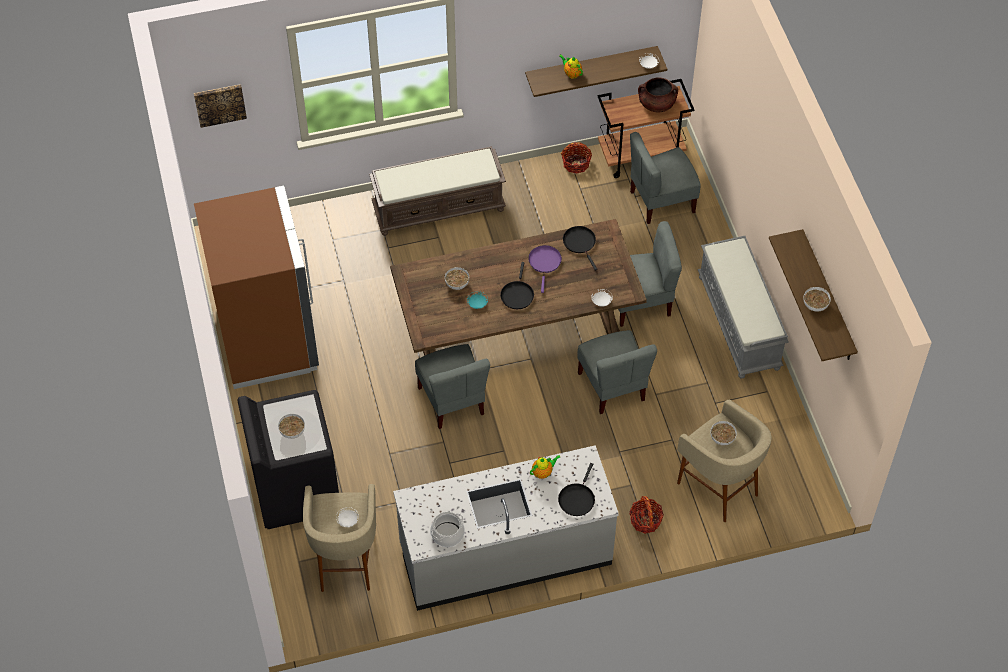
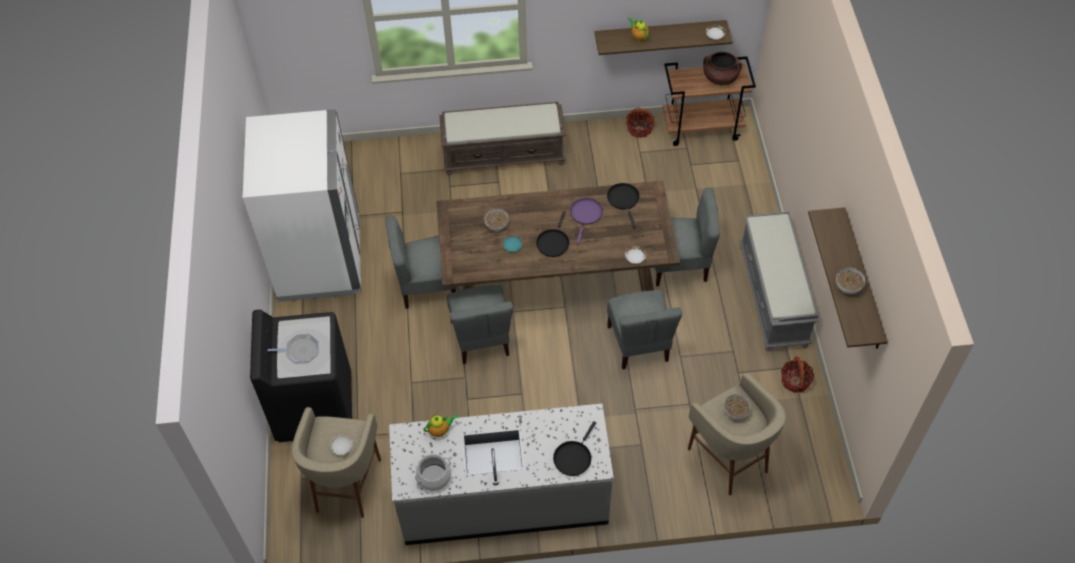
camera: 10 degrees right, 0 degrees up
picture [194,84,247,128] -> none
brown fridge [194,186,319,389] -> white fridge [243,109,361,302]
bowl [278,414,305,439] -> frying pan [267,334,319,363]
teapot [530,455,560,479] -> teapot moved to [423,415,458,437]
basket [629,496,664,534] -> basket moved to [781,356,814,393]
grey chair [630,132,700,224] -> grey chair moved to [385,215,457,308]

